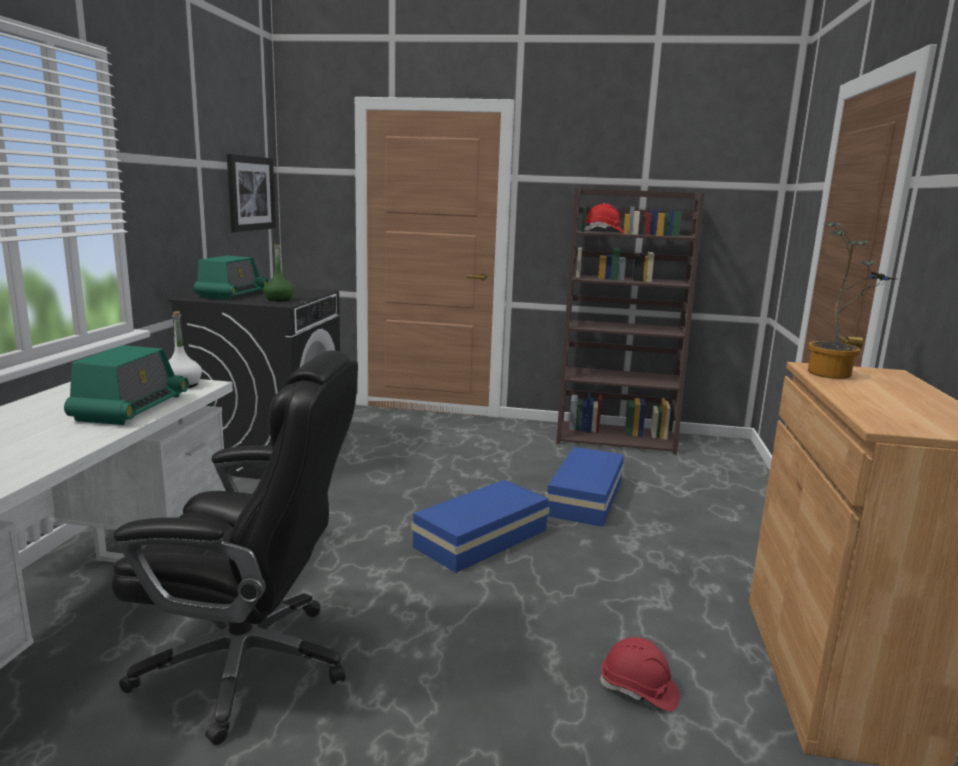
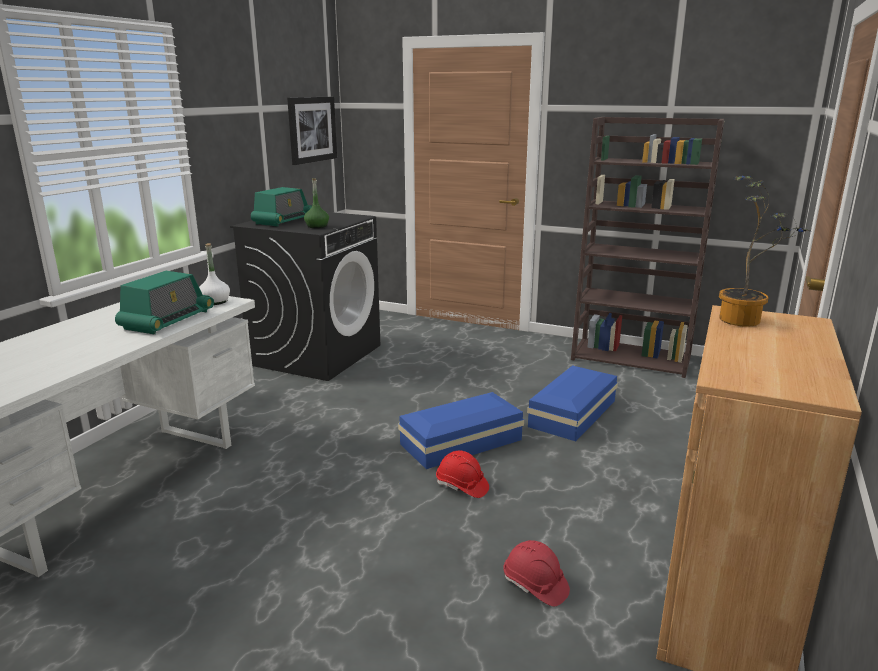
camera: 15 degrees right, 5 degrees up
black office chair [112,350,358,745] -> none
red hard hat [584,203,624,233] -> red hard hat moved to [436,451,489,498]

